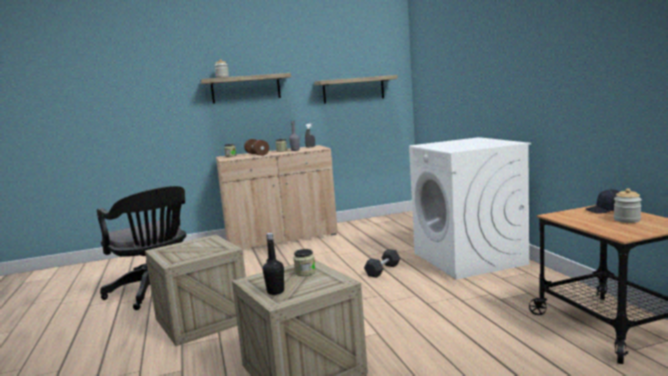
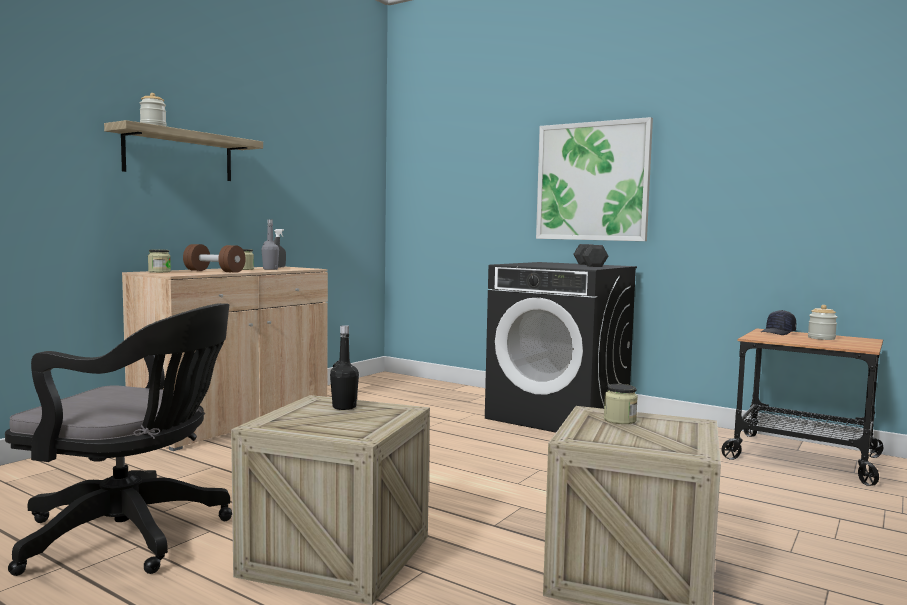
camera: 40 degrees left, 5 degrees down
black bottle [263,233,284,295] -> black bottle moved to [330,325,359,410]
shelf [314,75,398,104] -> none
grey dumbbell [364,249,400,278] -> grey dumbbell moved to [573,244,608,267]
white washing machine [409,137,531,279] -> black washing machine [485,262,637,433]
none -> picture [536,117,653,241]

